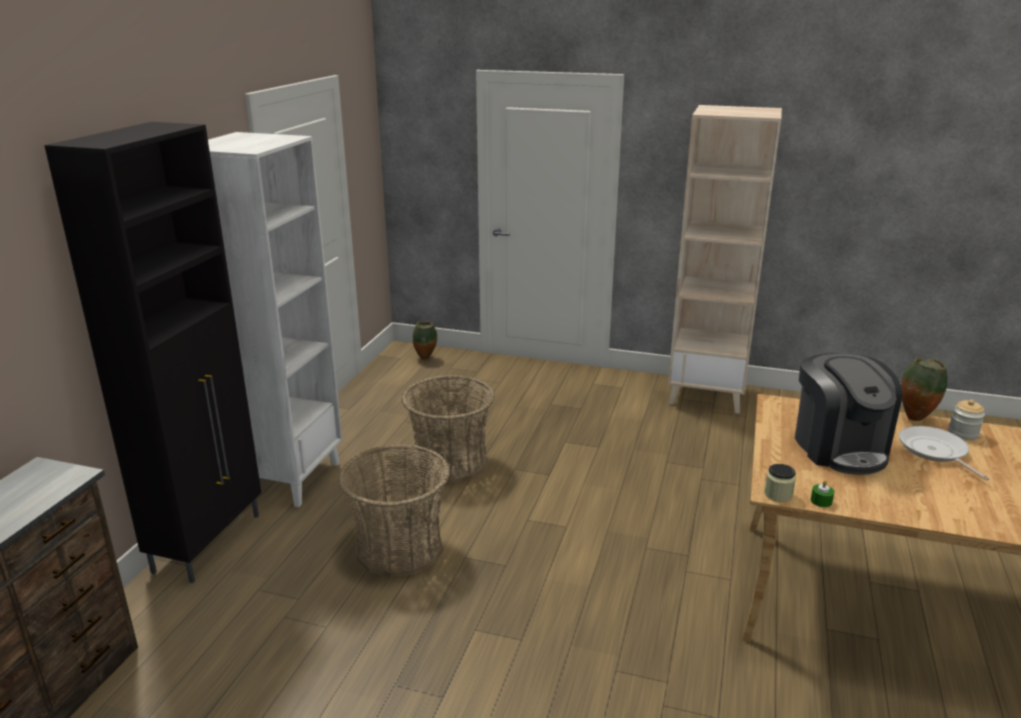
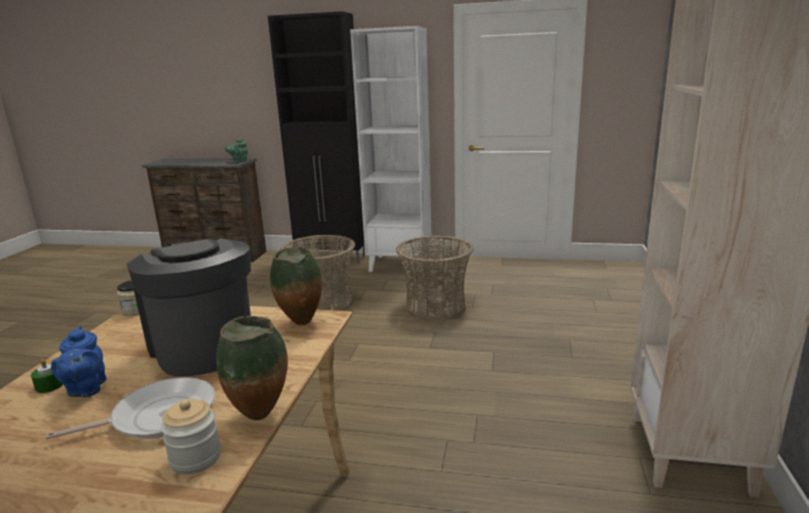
camera: 85 degrees right, 5 degrees down
vase [413,321,437,360] -> vase moved to [270,247,322,325]
coffee machine [795,353,902,475] -> coffee machine turned 75 degrees clockwise [127,238,251,376]
green candle [811,480,834,507] -> green candle moved to [31,359,64,393]
none -> blue teapot [51,326,106,397]
none -> green teapot [224,139,248,163]

